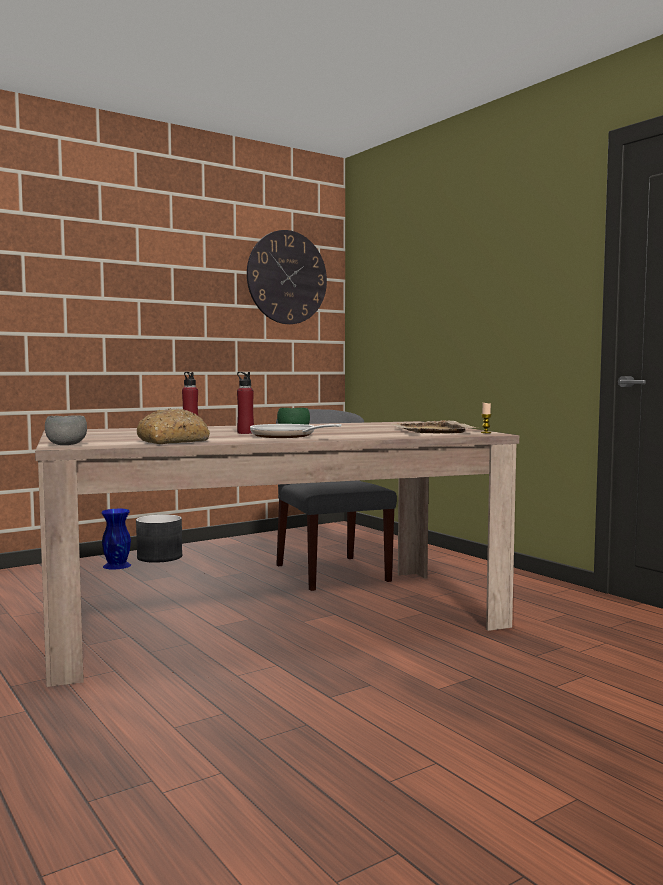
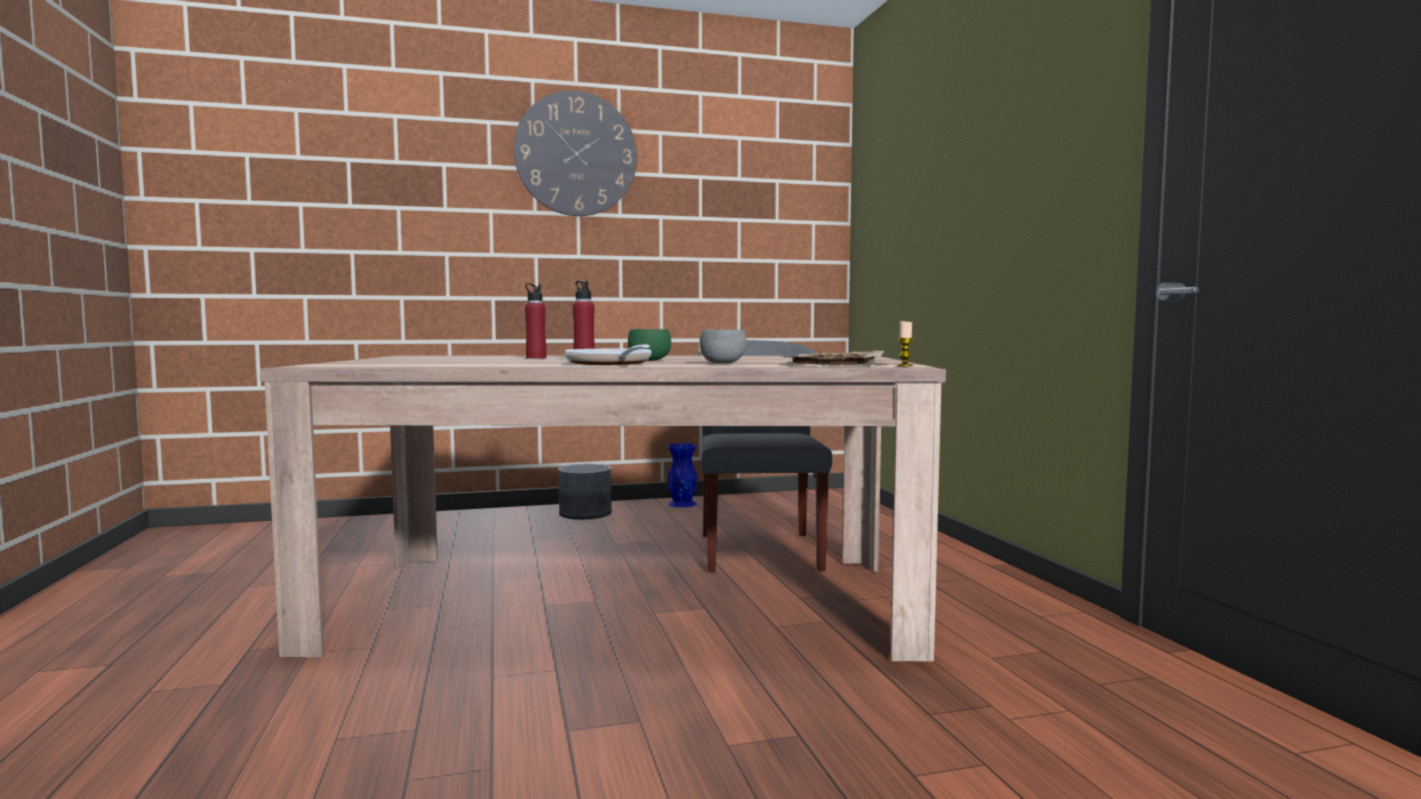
camera: 20 degrees right, 0 degrees up
grey bowl [45,415,87,445] -> grey bowl moved to [700,329,746,364]
blue vase [101,509,131,569] -> blue vase moved to [667,443,697,507]
bread [137,408,210,444] -> none
wall clock [247,230,327,324] -> wall clock moved to [514,90,637,216]

